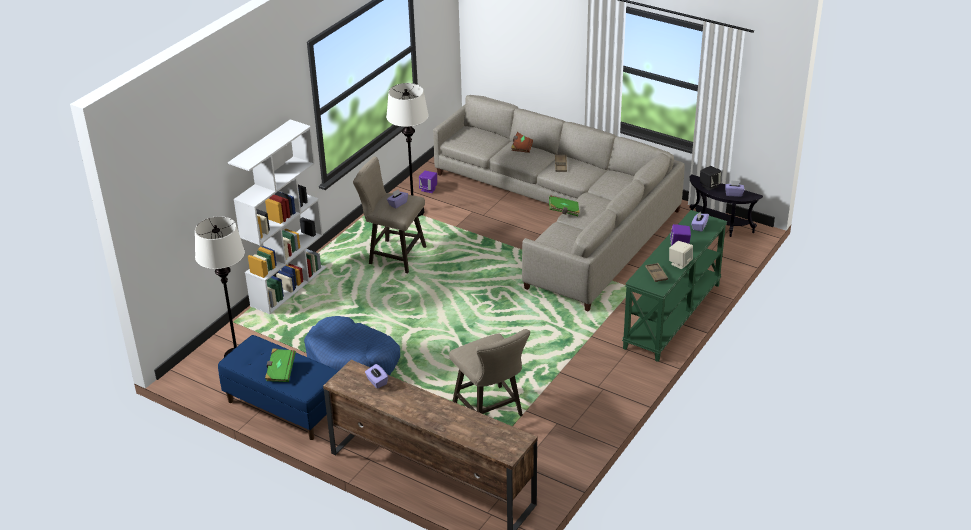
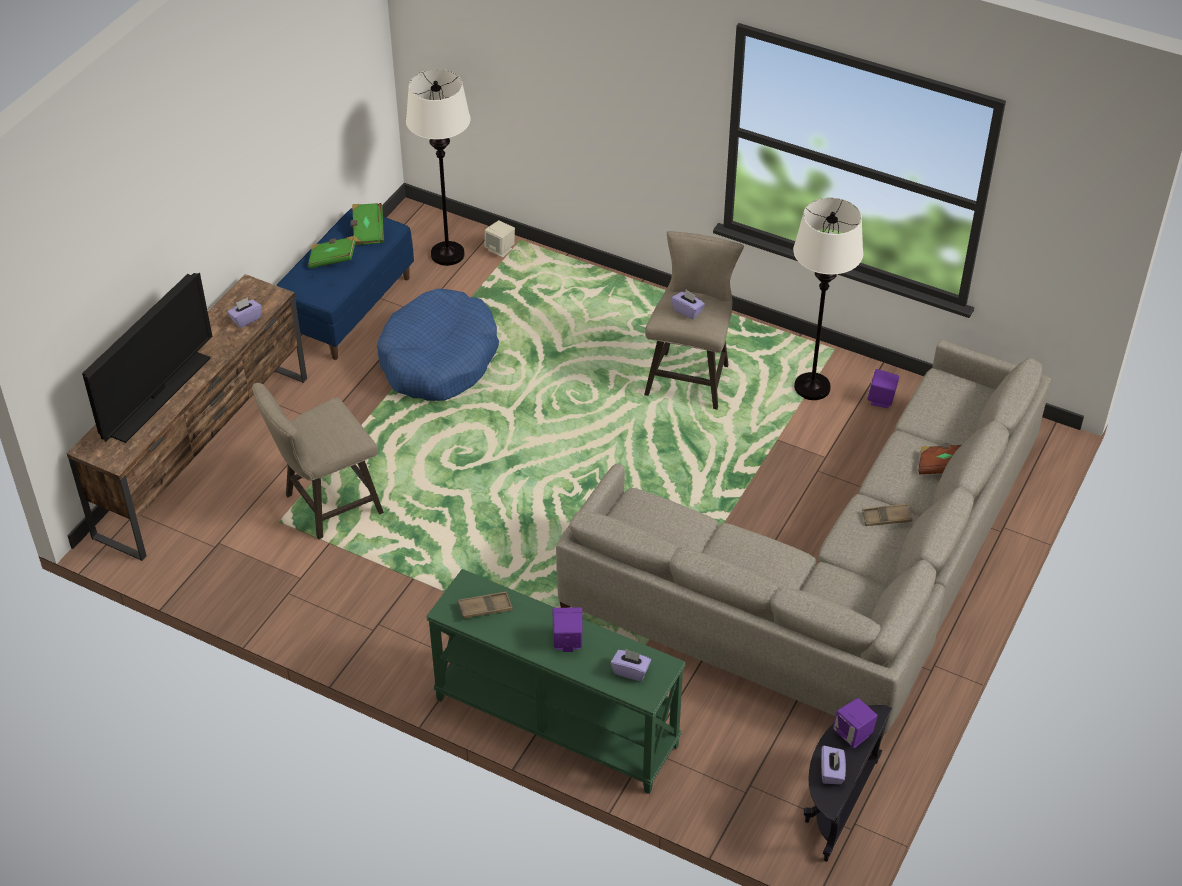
camera: 85 degrees right, 10 degrees up
white bookcase [228,119,326,314] -> none
green book [549,195,580,216] -> green book moved to [350,203,384,245]
beige speaker [669,241,693,269] -> beige speaker moved to [485,220,515,258]
black speaker [700,166,722,191] -> purple speaker [833,698,878,748]
none -> television [82,273,212,443]

